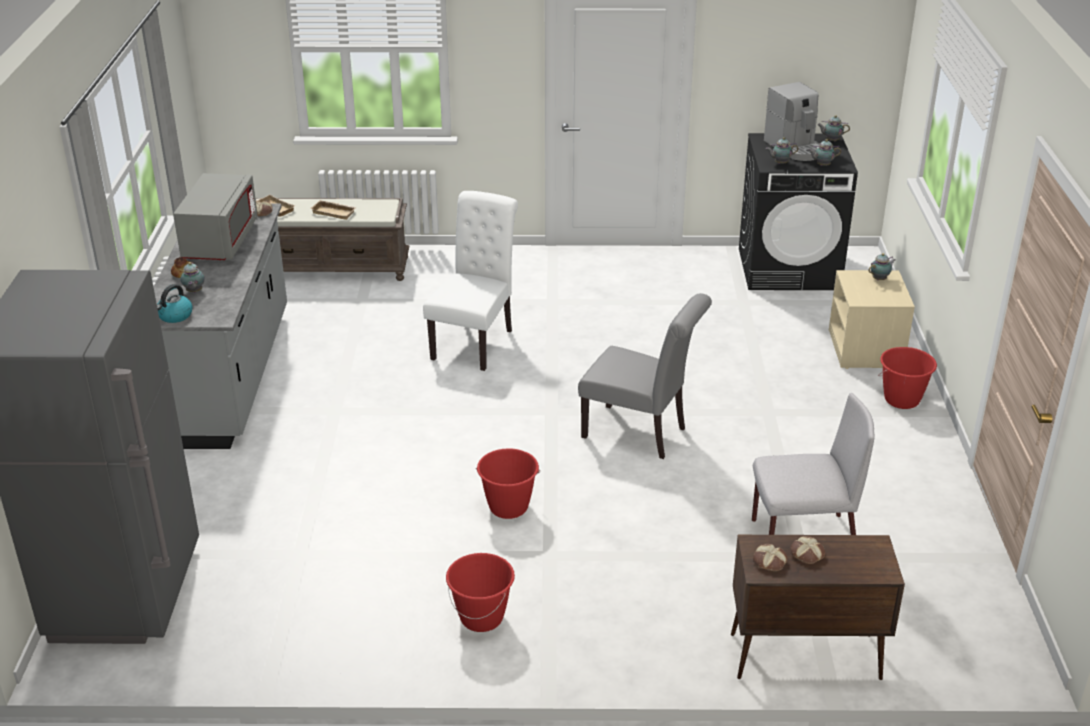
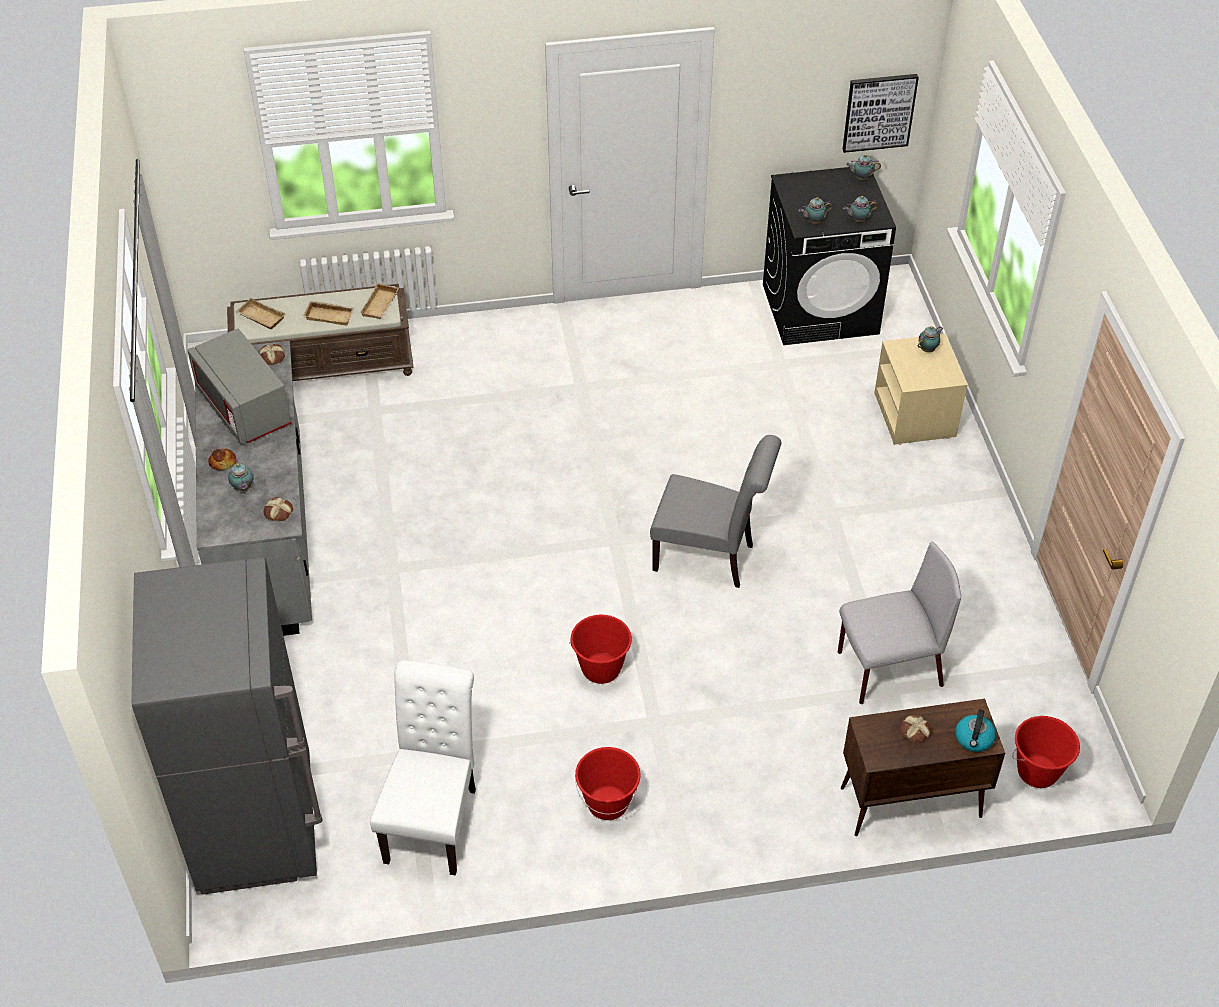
camera: 10 degrees left, 15 degrees up
kettle [157,284,192,323] -> kettle moved to [955,709,996,752]
grey microwave [173,173,258,260] -> grey microwave turned 150 degrees clockwise [187,329,292,444]
white chair [423,191,518,371] -> white chair moved to [370,660,476,876]
bread [753,544,788,571] -> bread moved to [263,497,293,521]
coffee machine [764,82,819,161] -> none
red bucket [878,347,937,409] -> red bucket moved to [1012,716,1080,788]
none -> beige tray [360,283,399,319]
none -> picture [843,74,919,153]

